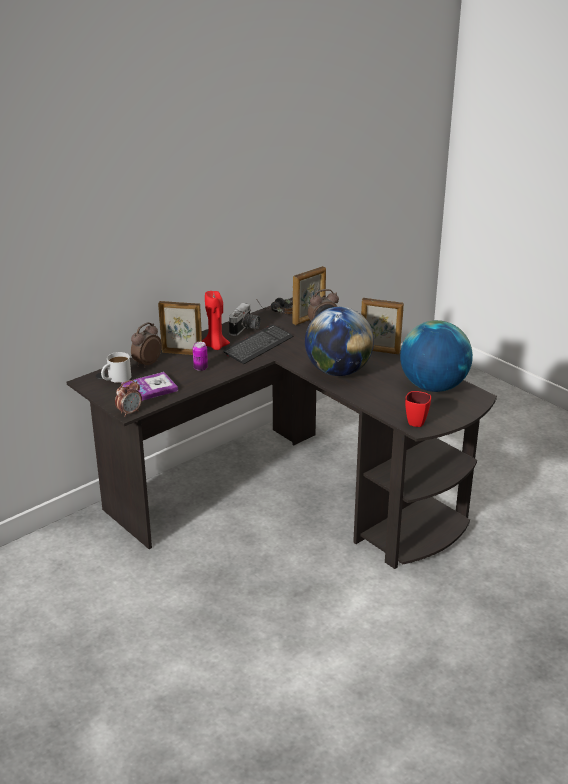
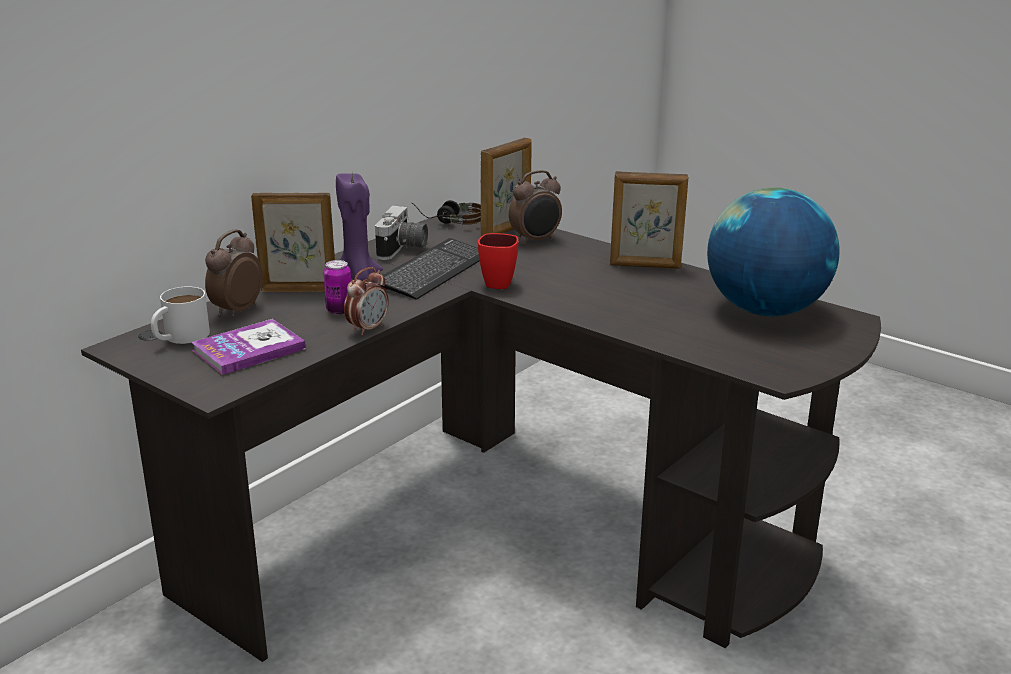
camera: 10 degrees left, 5 degrees down
alarm clock [115,380,142,417] -> alarm clock moved to [344,267,389,335]
red candle [202,291,230,350] -> purple candle [336,173,383,281]
globe [305,307,374,376] -> none
red mug [405,391,431,427] -> red mug moved to [478,233,519,289]

